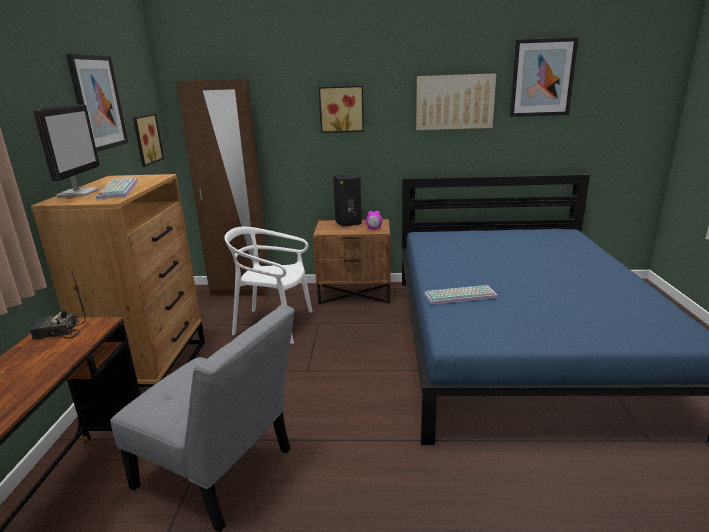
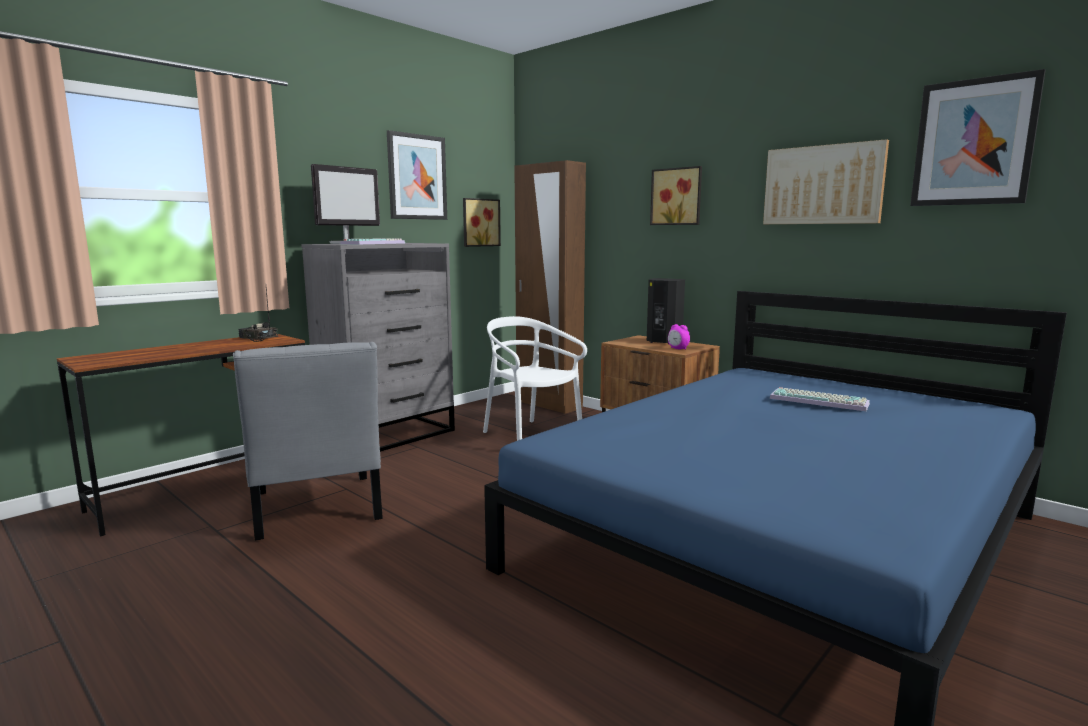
camera: 40 degrees right, 10 degrees down
brown dresser [31,174,205,387] -> grey dresser [302,243,455,452]
keyboard [424,285,498,305] -> keyboard moved to [770,387,870,411]

